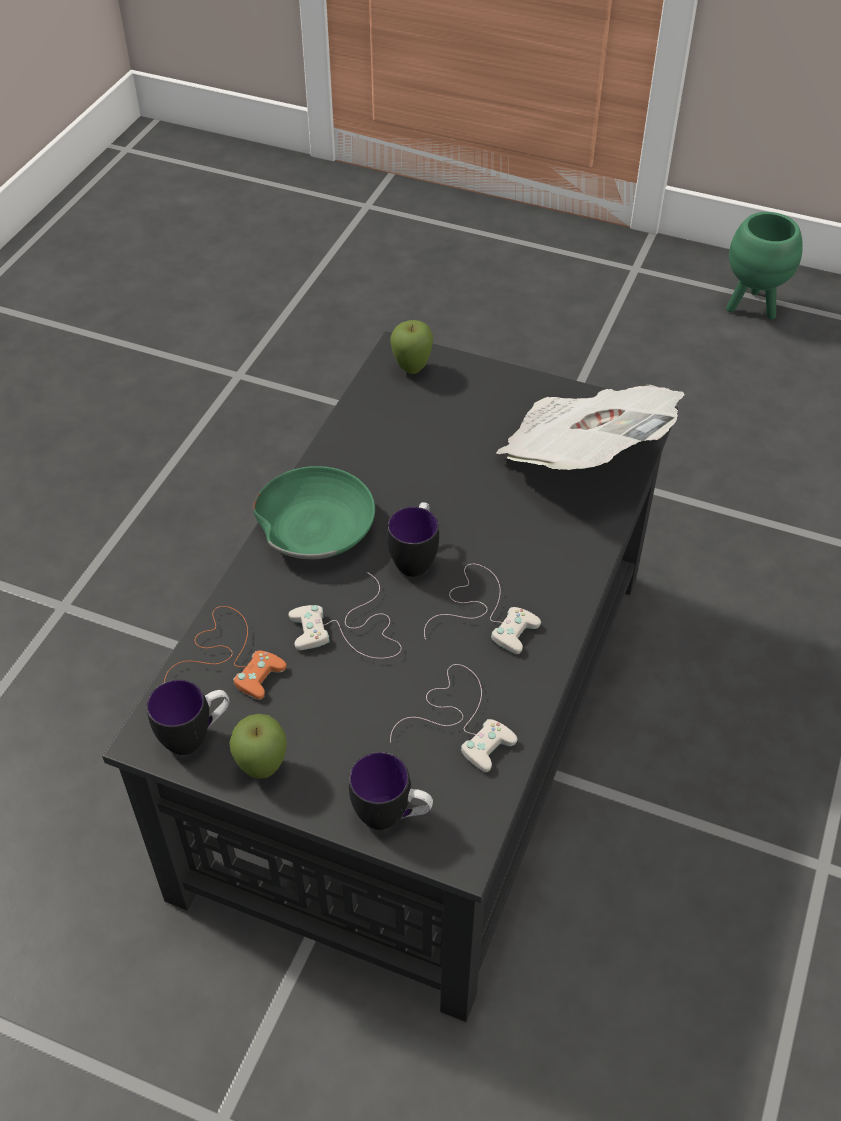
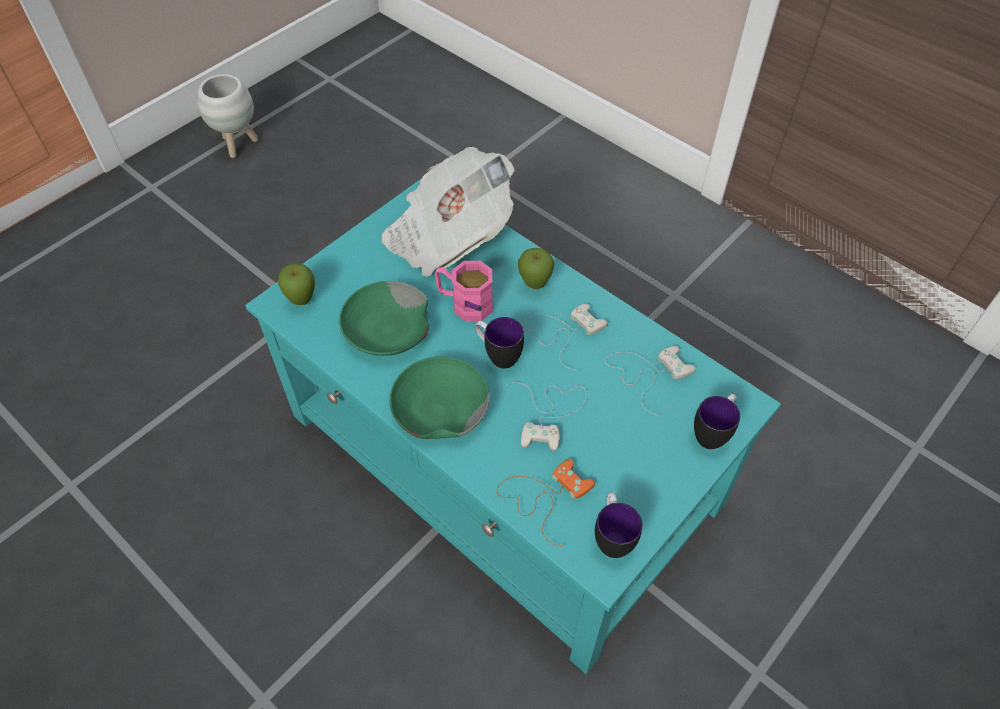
camera: 70 degrees left, 5 degrees up
black coffee table [102,331,678,1022] -> turquoise coffee table [245,178,781,674]
apple [229,714,287,779] -> apple moved to [518,248,555,289]
green planter [726,212,803,319] -> white planter [197,74,258,158]
none -> green bowl [339,281,429,356]
none -> pink mug [435,261,493,321]

